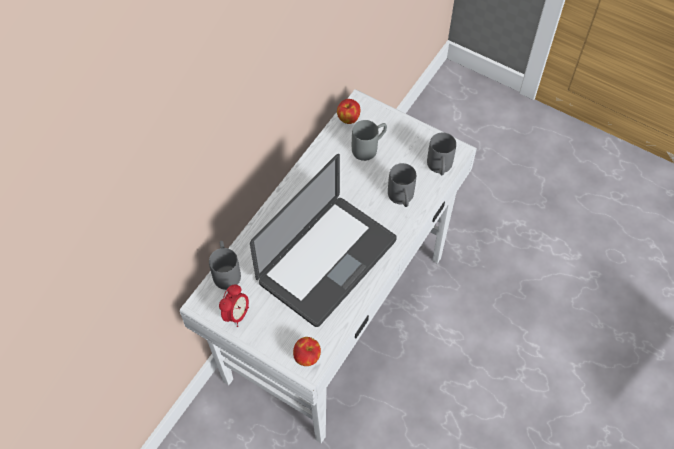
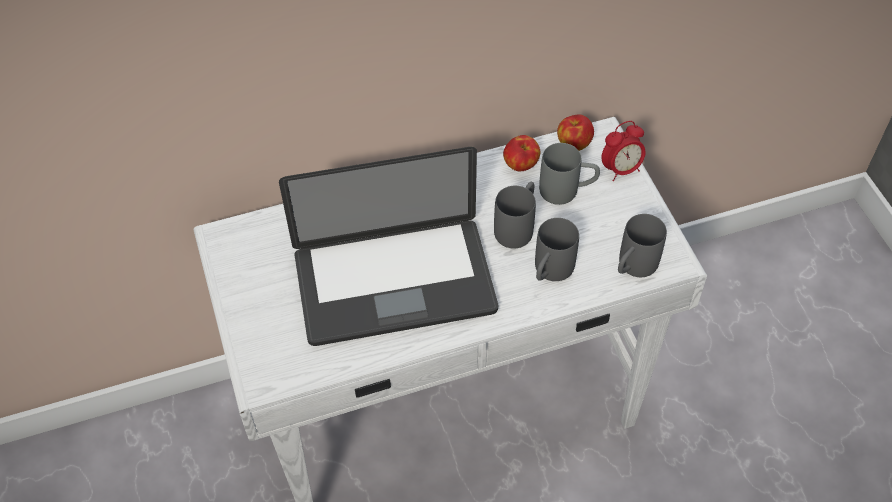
camera: 40 degrees right, 5 degrees down
grey mug [209,241,241,290] -> grey mug moved to [494,181,536,248]
alarm clock [219,285,249,327] -> alarm clock moved to [601,121,646,181]
apple [293,337,321,366] -> apple moved to [503,135,540,171]

